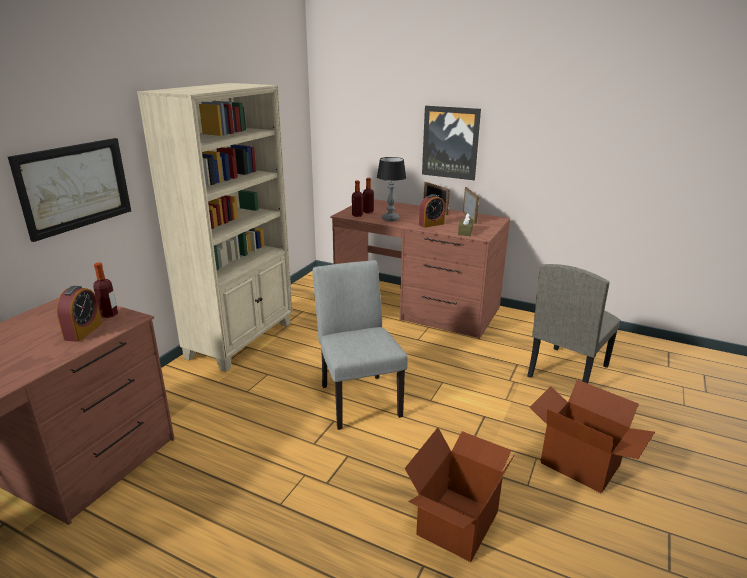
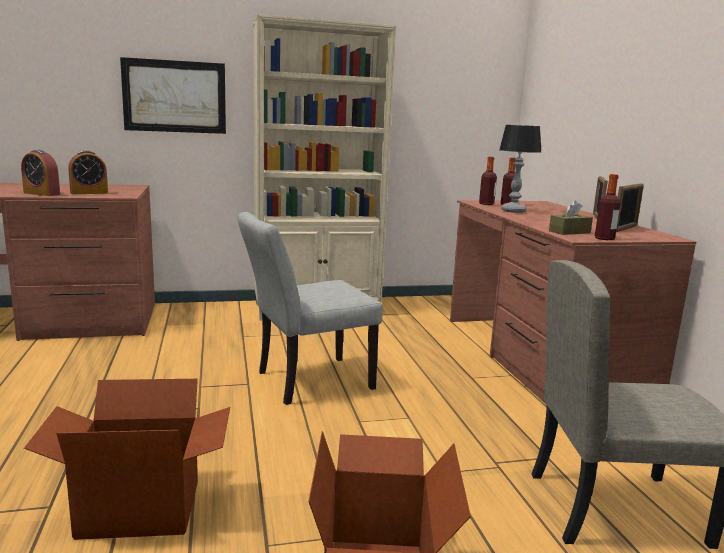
camera: 50 degrees right, 10 degrees down
bottle [93,262,118,318] -> bottle moved to [595,174,620,240]
grey chair [312,260,408,430] -> grey chair turned 150 degrees counterclockwise [237,212,383,405]
alarm clock [419,194,445,228] -> alarm clock moved to [21,150,60,196]
picture [422,106,481,180] -> none

